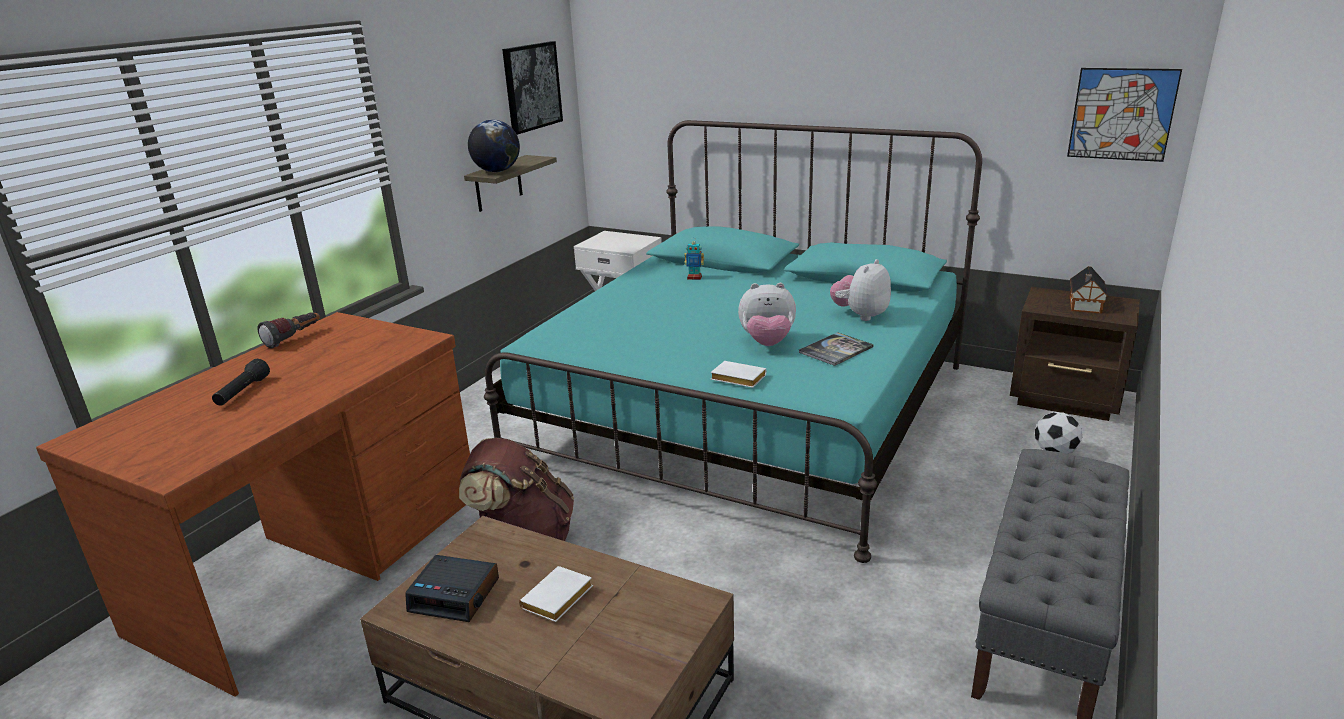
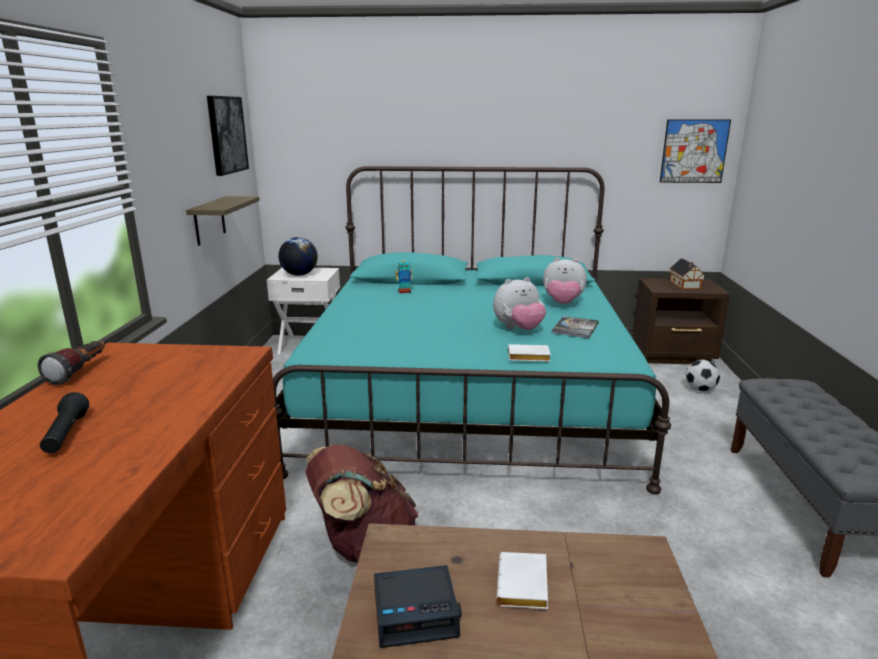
camera: 25 degrees left, 5 degrees down
globe [468,120,520,172] -> globe moved to [278,237,318,276]
plush toy [830,259,891,321] -> plush toy turned 90 degrees counterclockwise [543,257,587,304]

